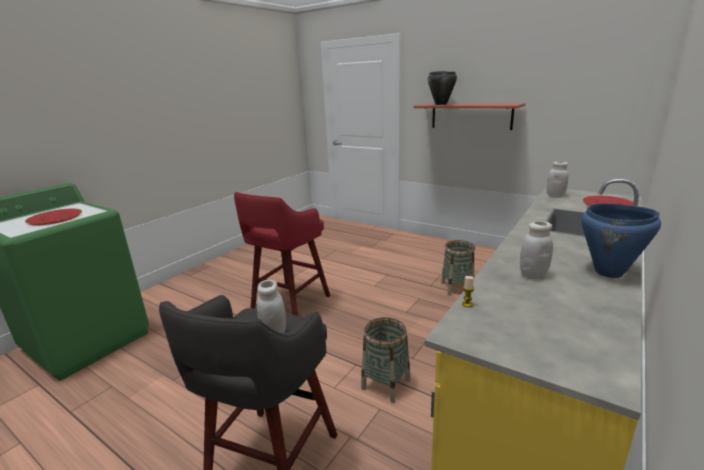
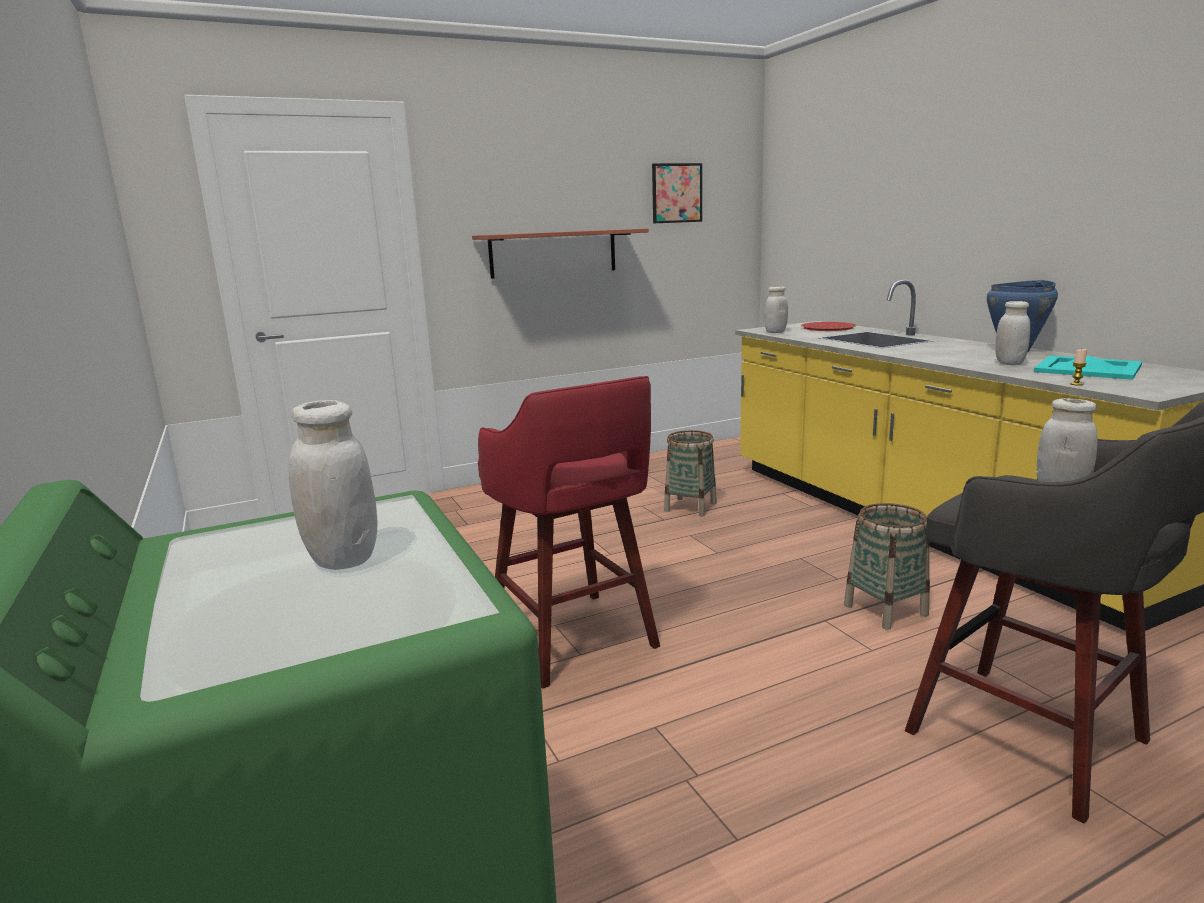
camera: 60 degrees left, 5 degrees down
red plate [25,209,82,226] -> white jar [288,400,378,570]
black cooking pot [428,71,457,105] -> none
none -> picture [652,163,702,224]
none -> turquoise tray [1034,356,1142,380]

